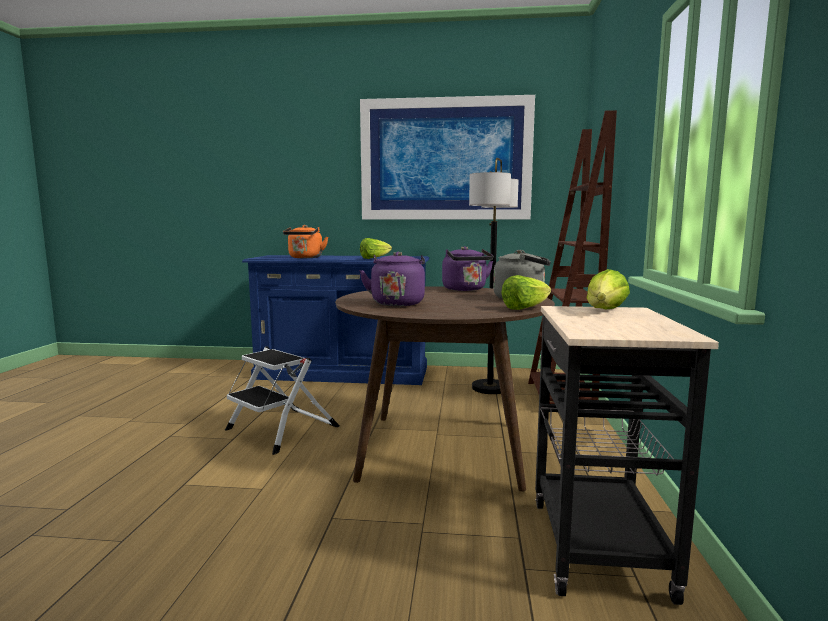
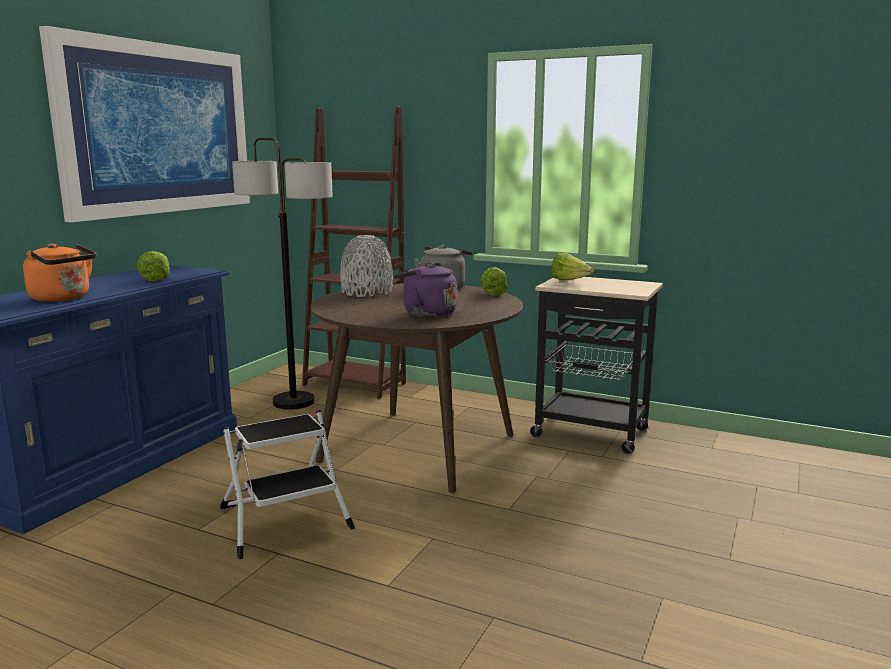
camera: 70 degrees left, 5 degrees up
purple kettle [442,246,493,291] -> grey vase [340,235,393,297]

